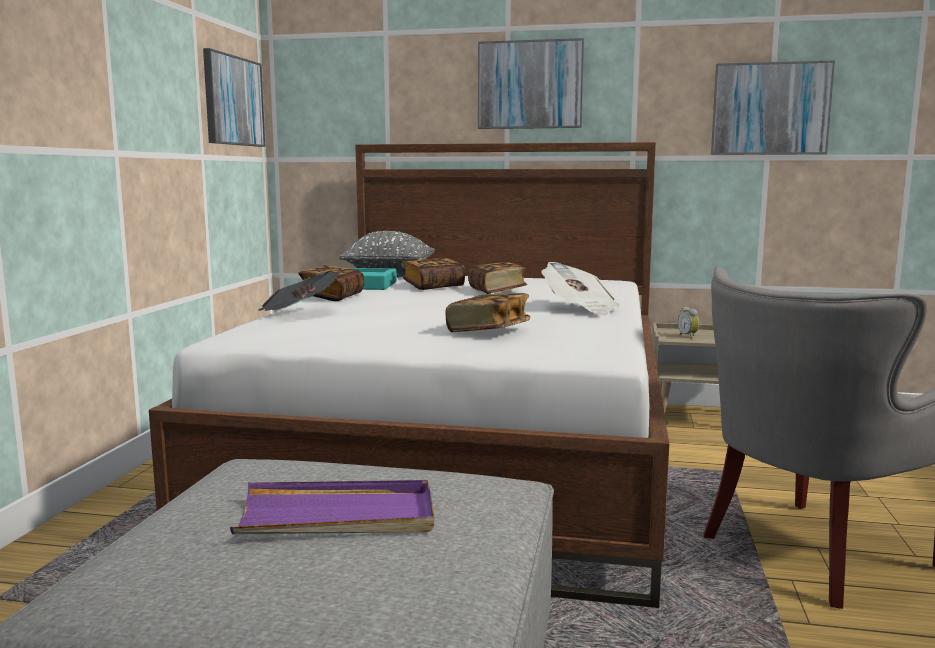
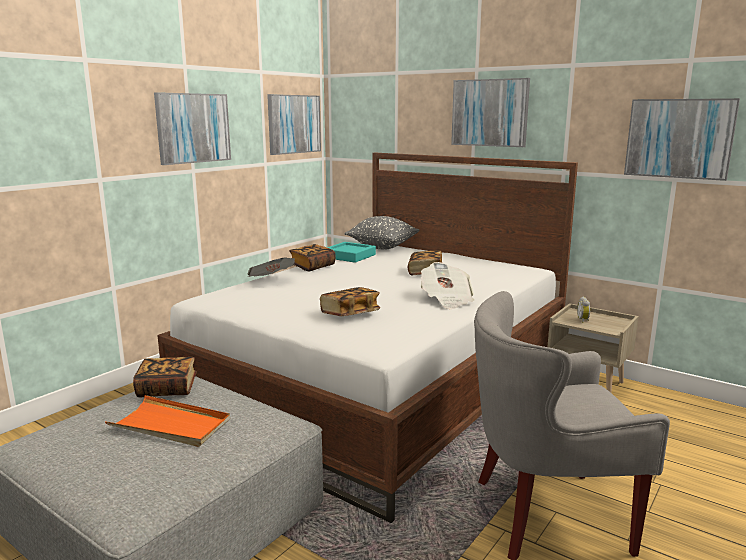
camera: 25 degrees right, 5 degrees up
purple tray [230,480,434,534] -> orange tray [105,395,230,447]
book [403,258,465,290] -> book moved to [133,357,197,397]
none -> picture [154,92,231,165]

